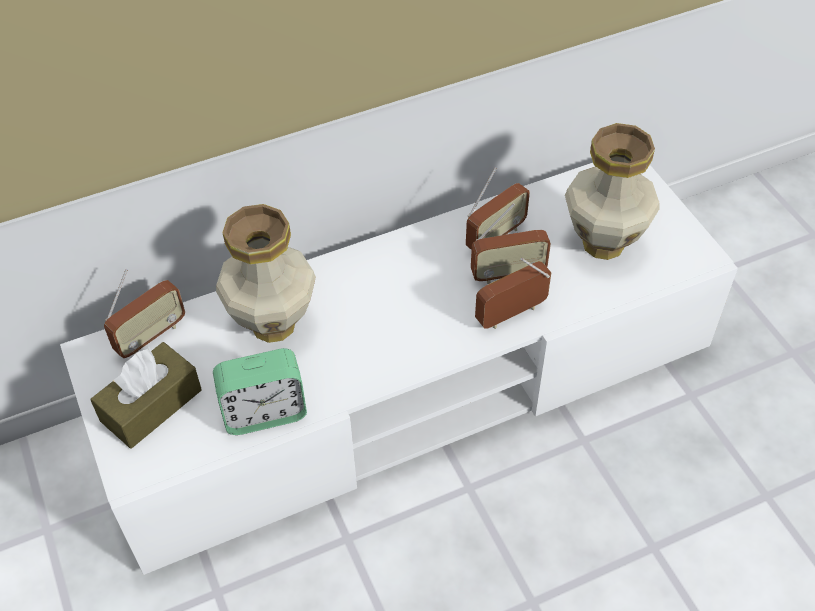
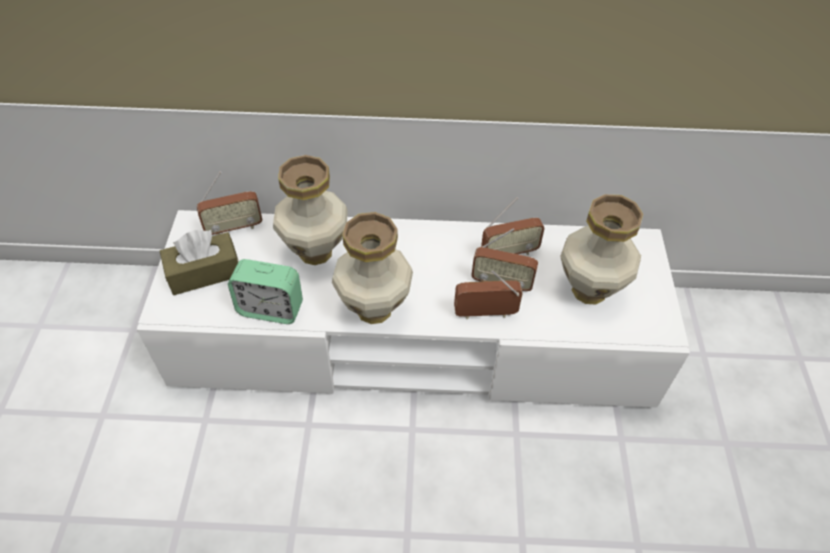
camera: 25 degrees right, 0 degrees up
none -> vase [332,212,413,324]

